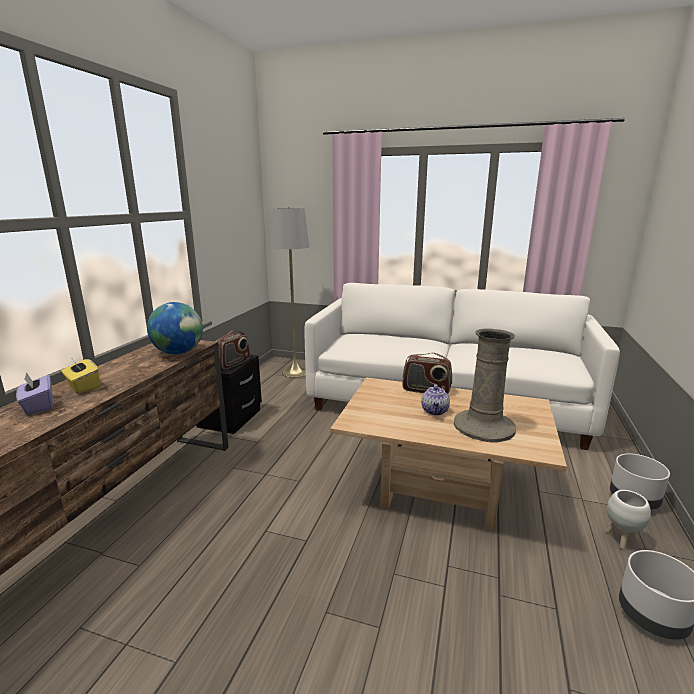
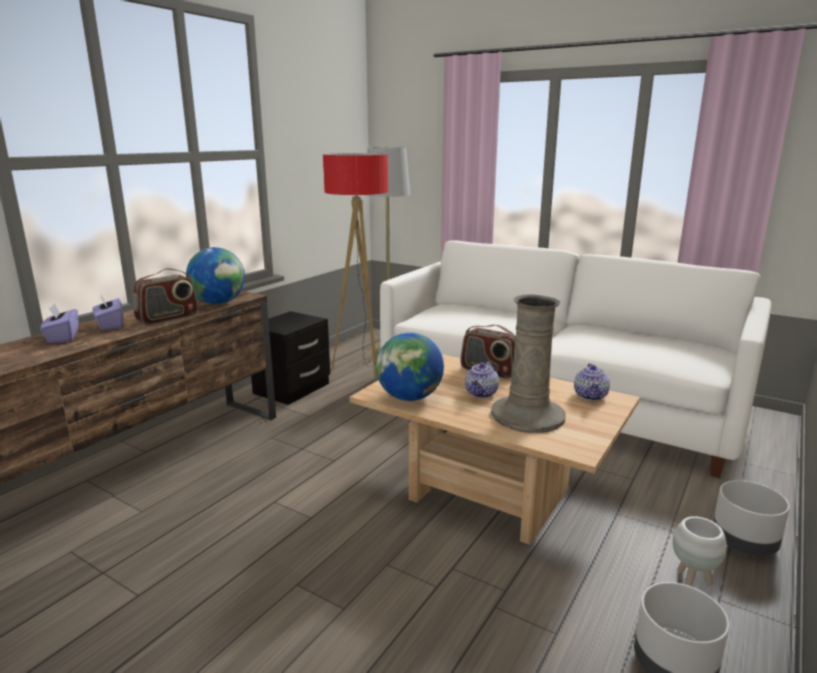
camera: 15 degrees right, 0 degrees up
yellow tissue box [61,357,100,393] -> purple tissue box [92,295,123,330]
radio [215,330,250,370] -> radio moved to [133,268,198,325]
none -> floor lamp [323,153,388,378]
none -> globe [376,333,444,401]
none -> teapot [574,363,610,401]

